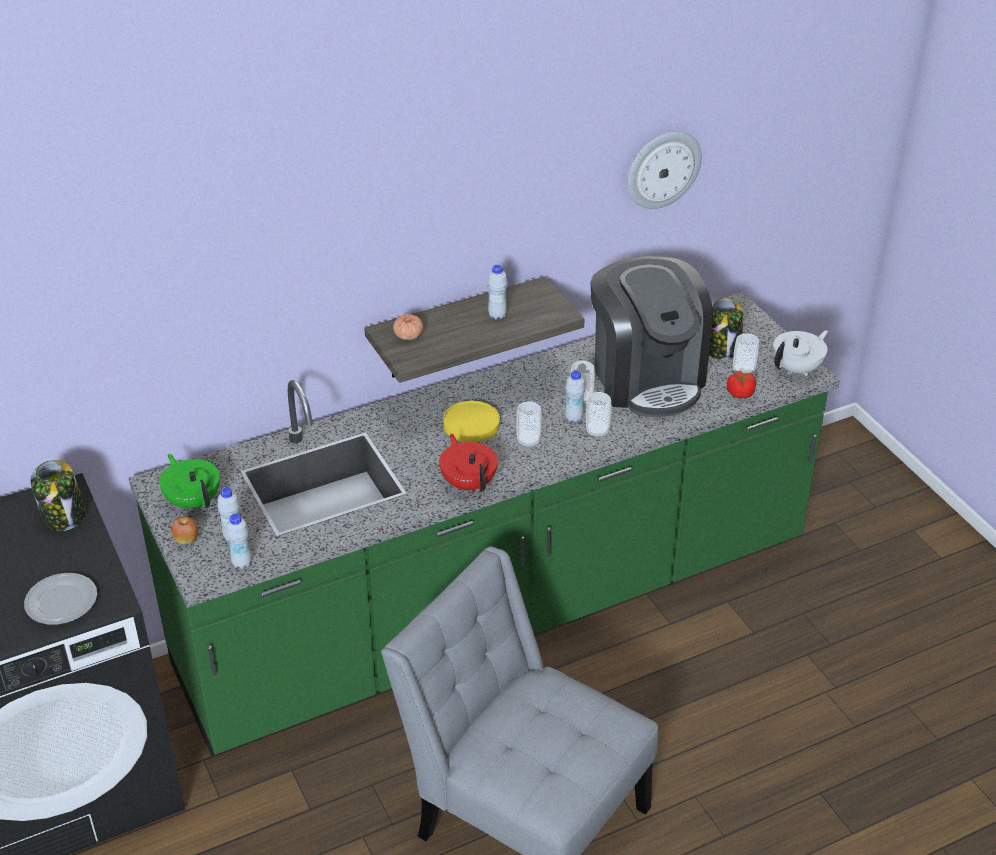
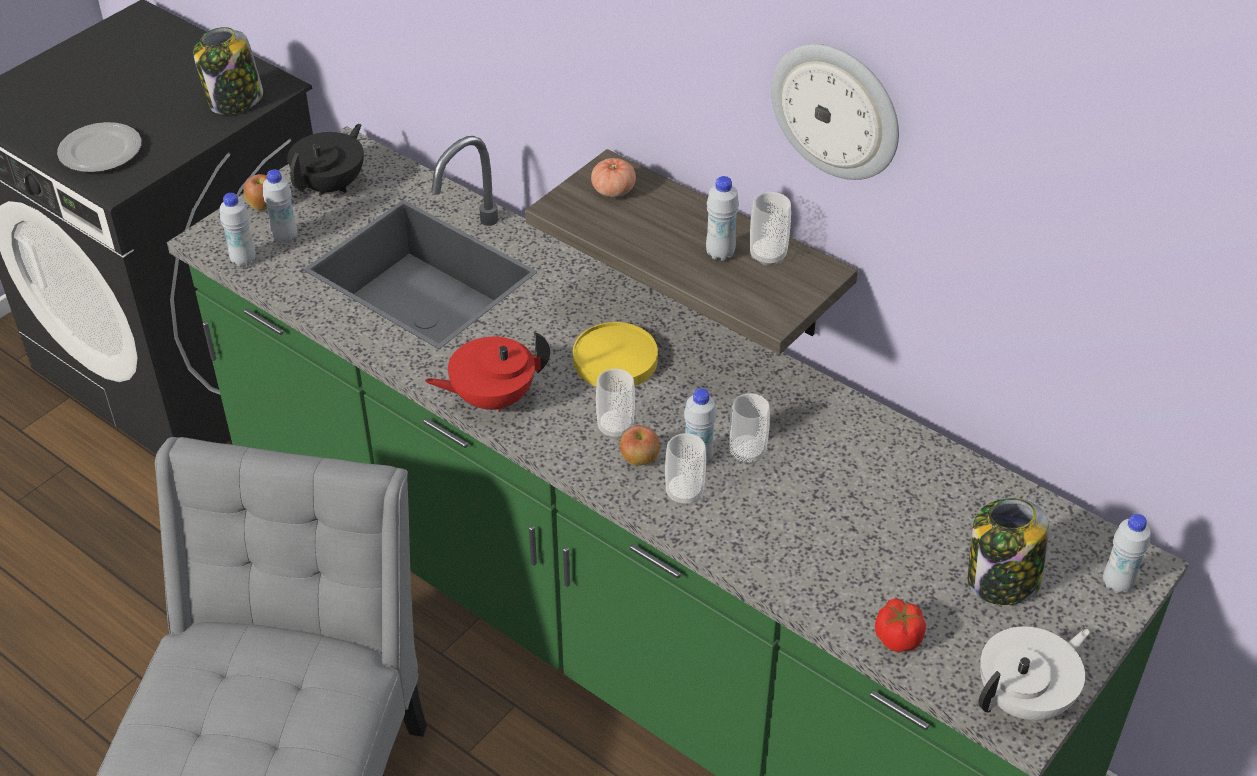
camera: 65 degrees right, 5 degrees up
green teapot [159,454,220,510] -> black teapot [287,124,364,196]
red teapot [439,434,498,492] -> red teapot turned 150 degrees counterclockwise [425,332,550,412]
coffee machine [590,256,713,417] -> none
wall clock [627,131,702,209] -> wall clock moved to [771,44,899,180]
cup [733,333,759,375] -> cup moved to [750,192,791,266]
white teapot [773,330,828,376] -> white teapot turned 60 degrees counterclockwise [979,626,1090,721]
none -> apple [620,425,660,466]
none -> white bottle [1103,514,1151,594]

